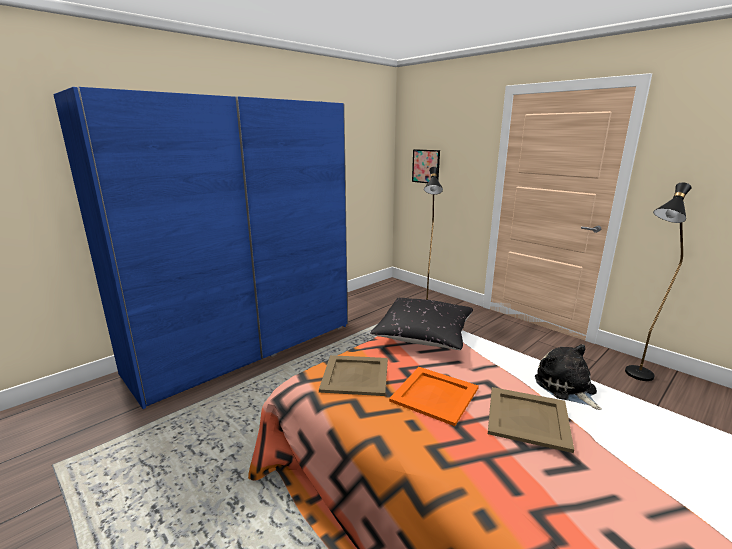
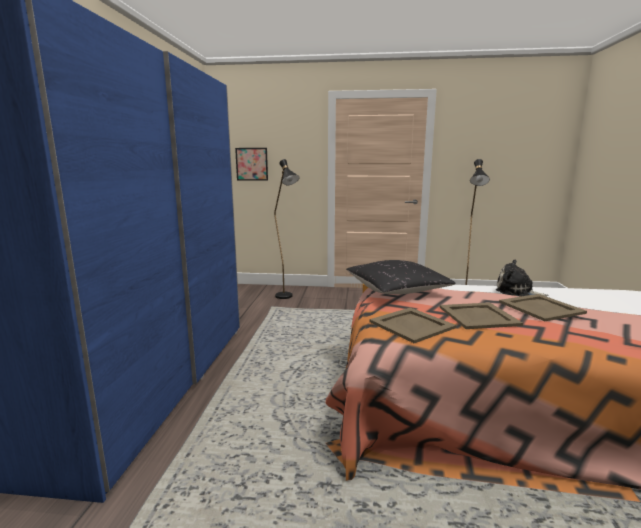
camera: 40 degrees left, 5 degrees down
orange tray [389,367,479,426] -> beige tray [440,303,523,329]

